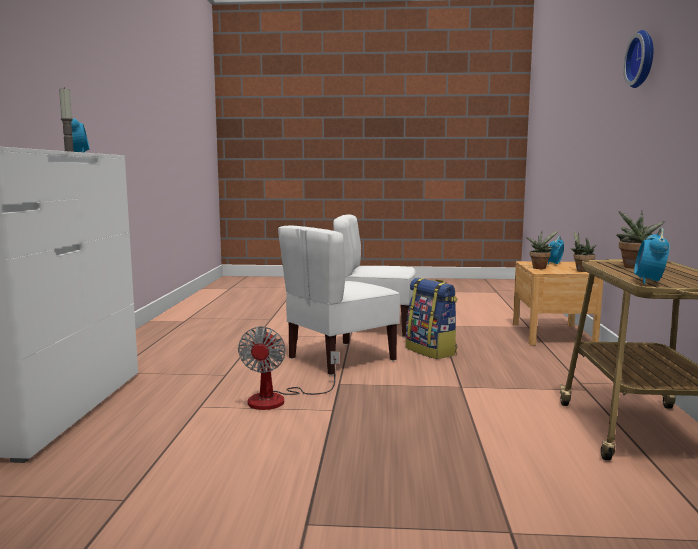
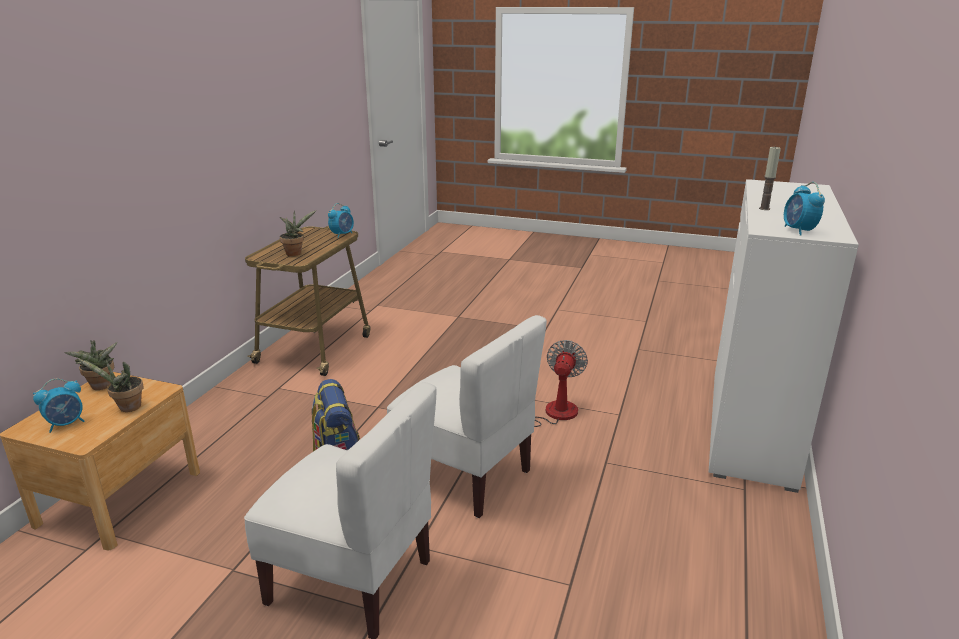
camera: 165 degrees left, 15 degrees up
white chair [278,226,400,375] -> white chair turned 60 degrees clockwise [387,315,547,518]
wall clock [623,30,653,88] -> none

